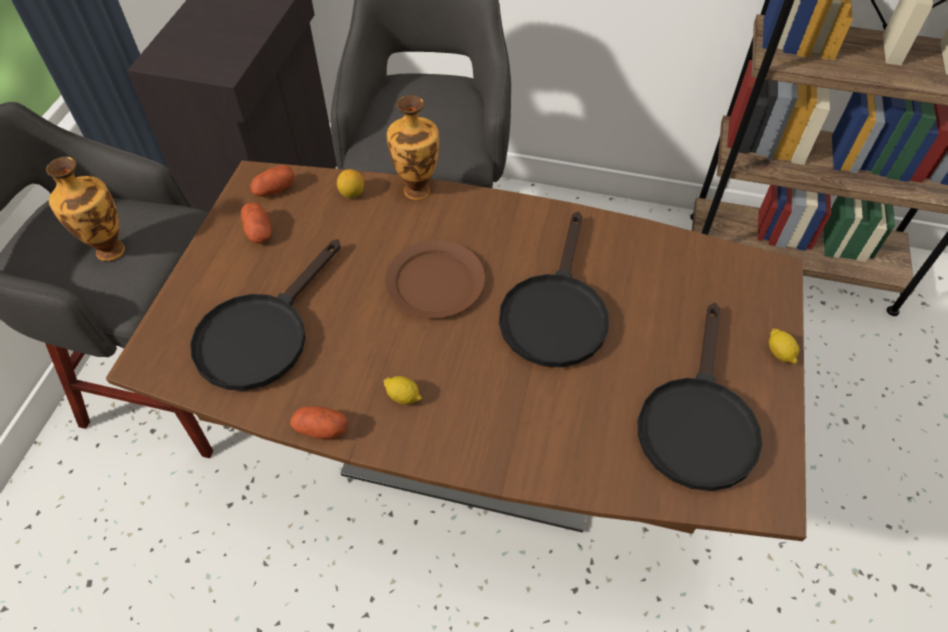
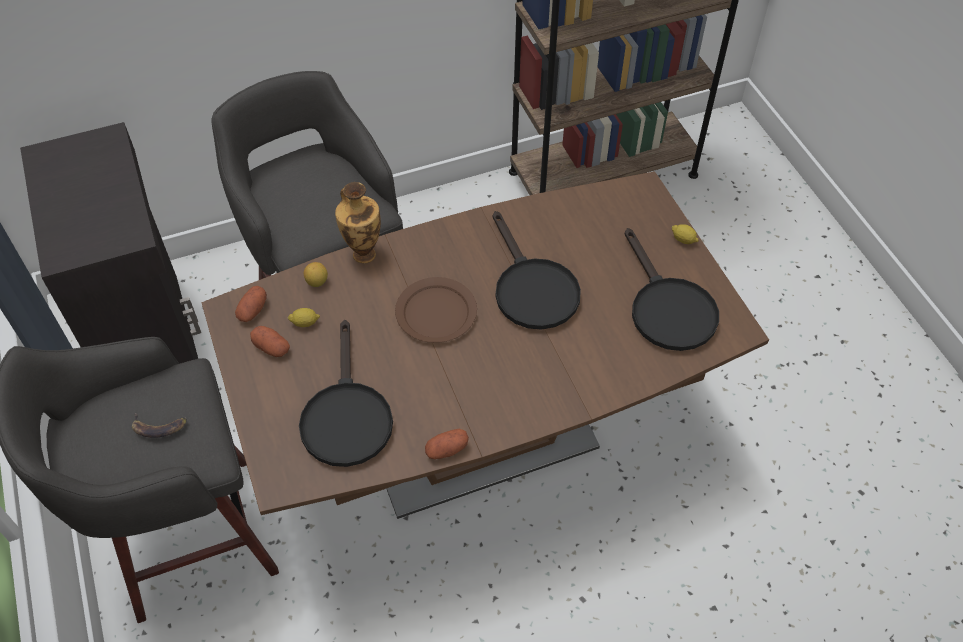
camera: 35 degrees left, 0 degrees up
vase [46,157,125,261] -> banana [132,413,187,438]
lemon [383,376,422,405] -> lemon moved to [287,308,320,327]

